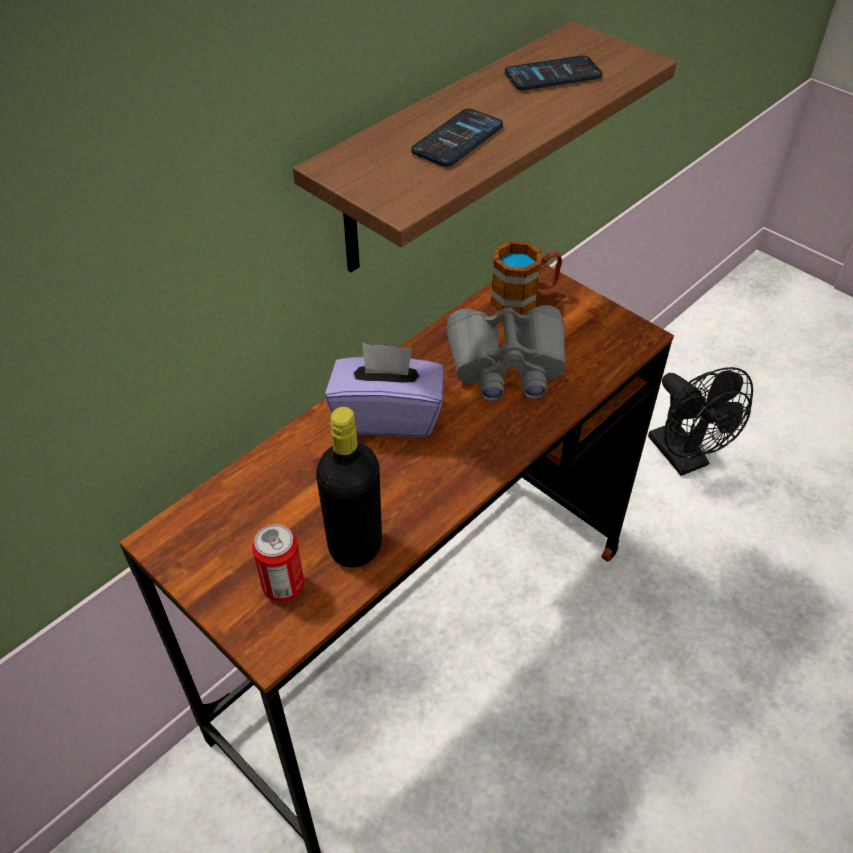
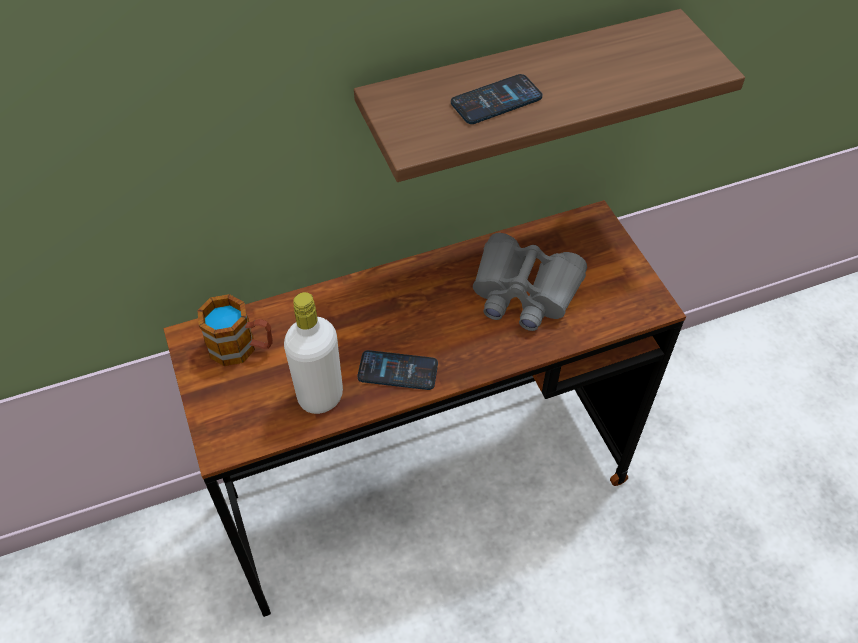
camera: 25 degrees right, 5 degrees up
can [252,524,304,602] -> none
black bottle [316,407,382,567] -> white bottle [284,292,343,414]
purple tissue box [325,343,444,437] -> none
mug [490,241,562,315] -> mug moved to [197,294,273,366]
phone [505,55,603,90] -> phone moved to [358,350,438,390]
black fan [648,367,753,476] -> none

